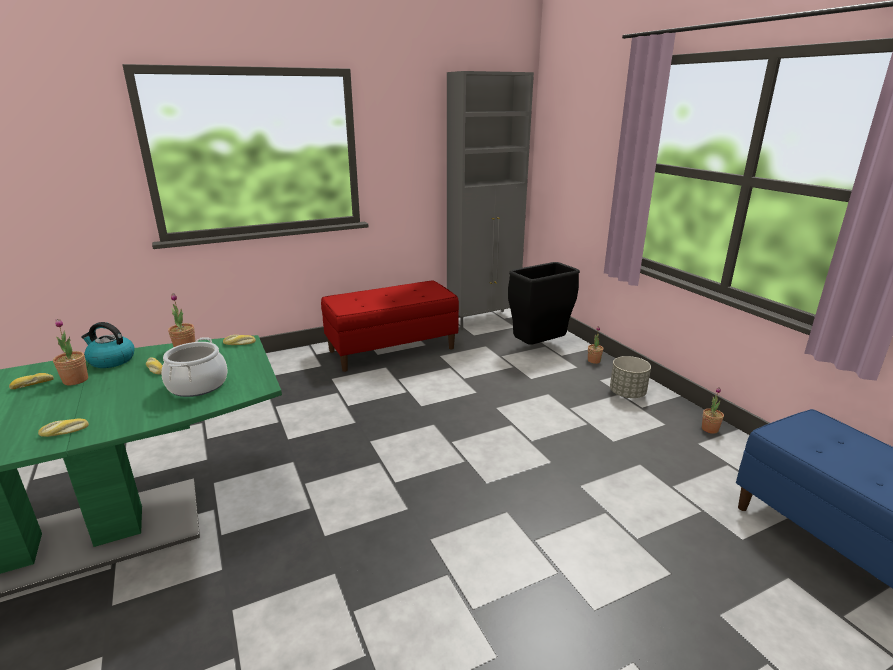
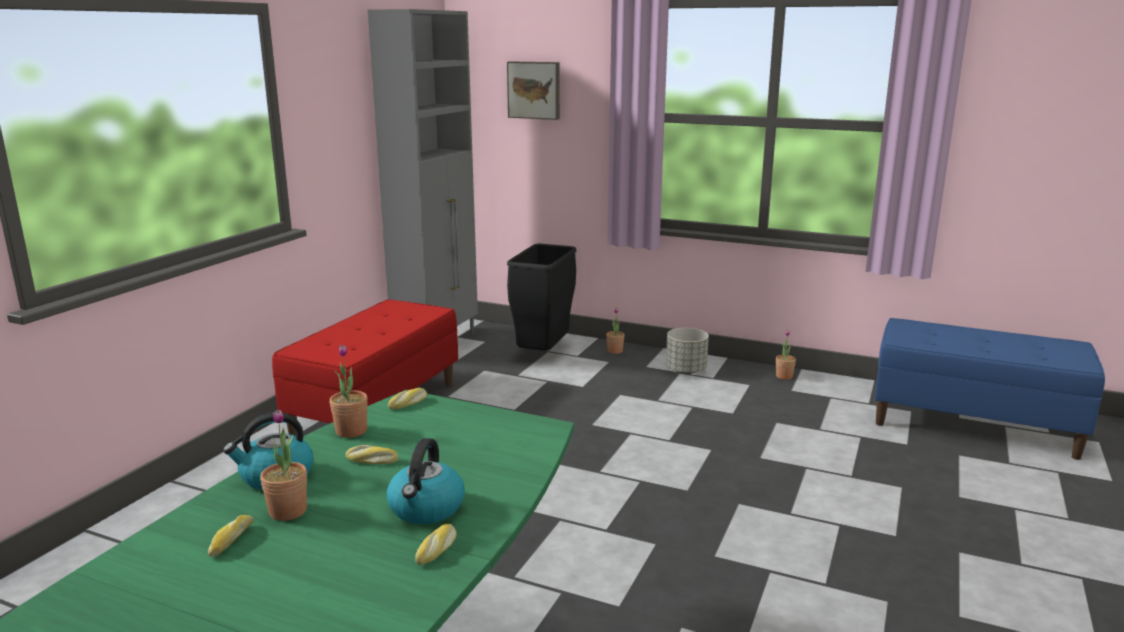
camera: 40 degrees left, 5 degrees down
cooking pot [162,337,228,397] -> none
none -> kettle [387,438,465,524]
none -> picture [507,61,560,120]

